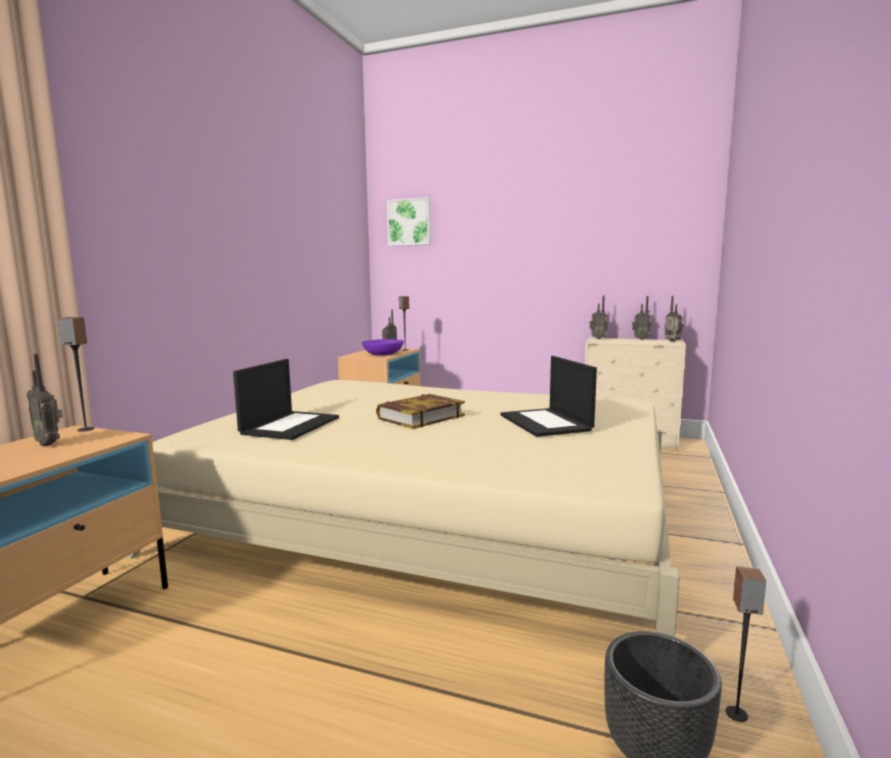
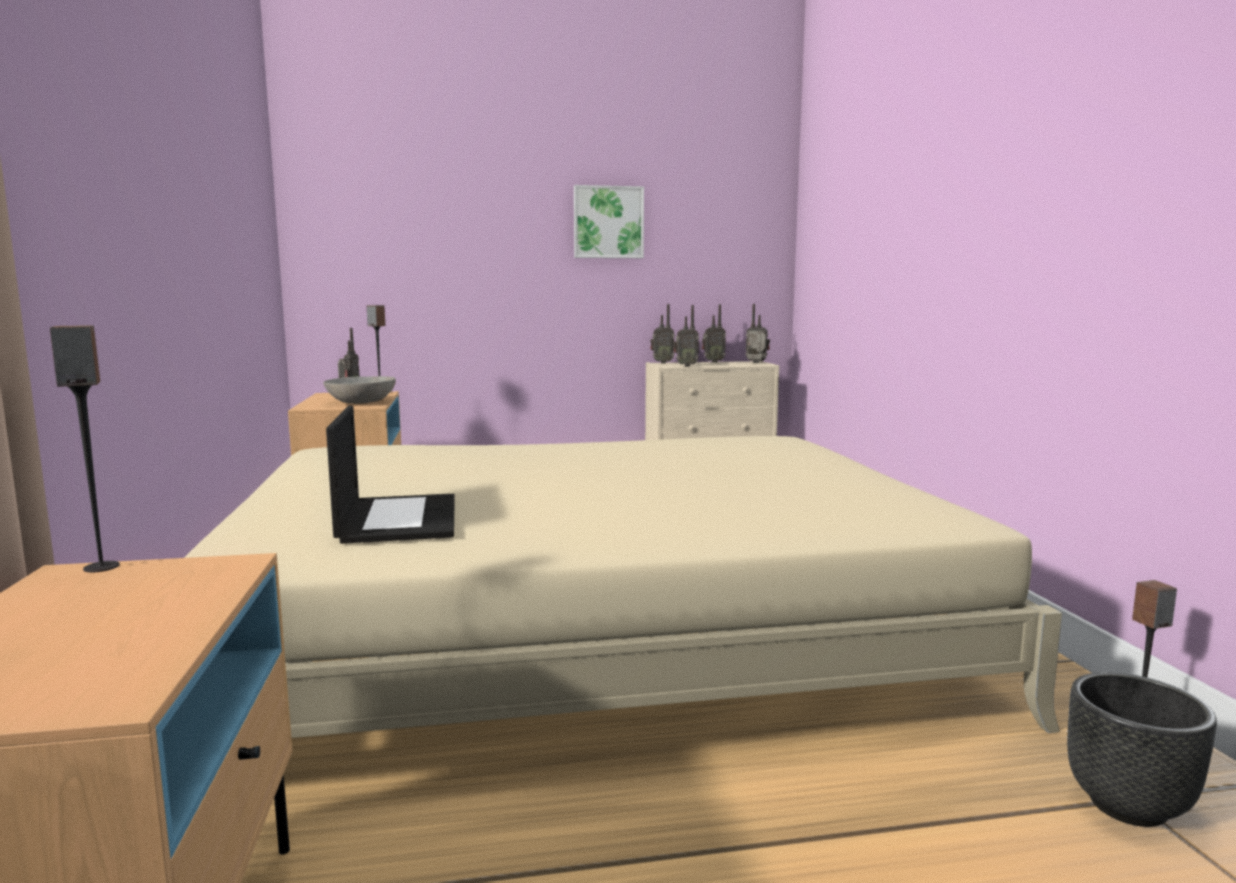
camera: 30 degrees left, 0 degrees up
radio [27,354,63,447] -> radio moved to [674,305,699,366]
purple bowl [362,339,404,356] -> grey bowl [323,376,396,404]
book [376,394,465,429] -> none
picture [387,197,431,246] -> picture moved to [574,185,644,258]
laptop [500,356,597,437] -> none

